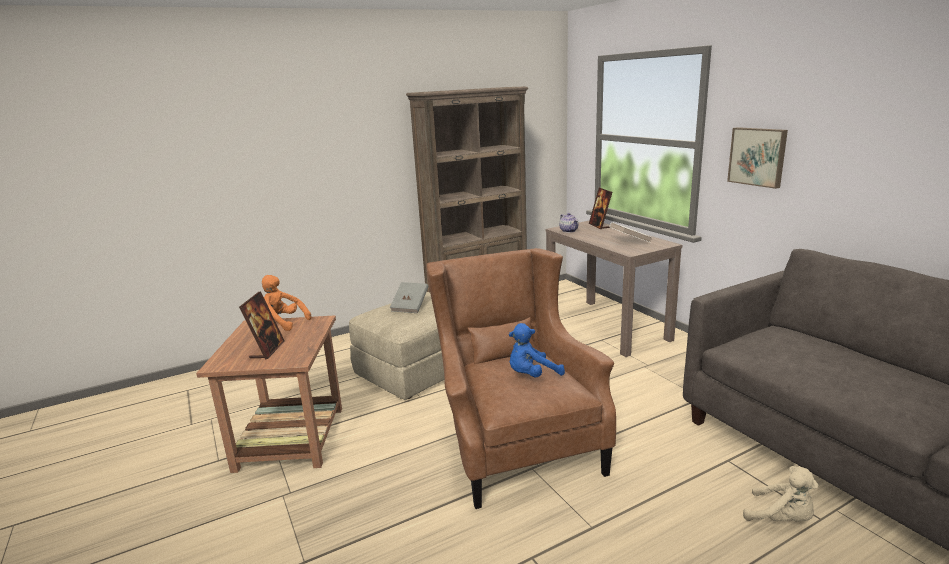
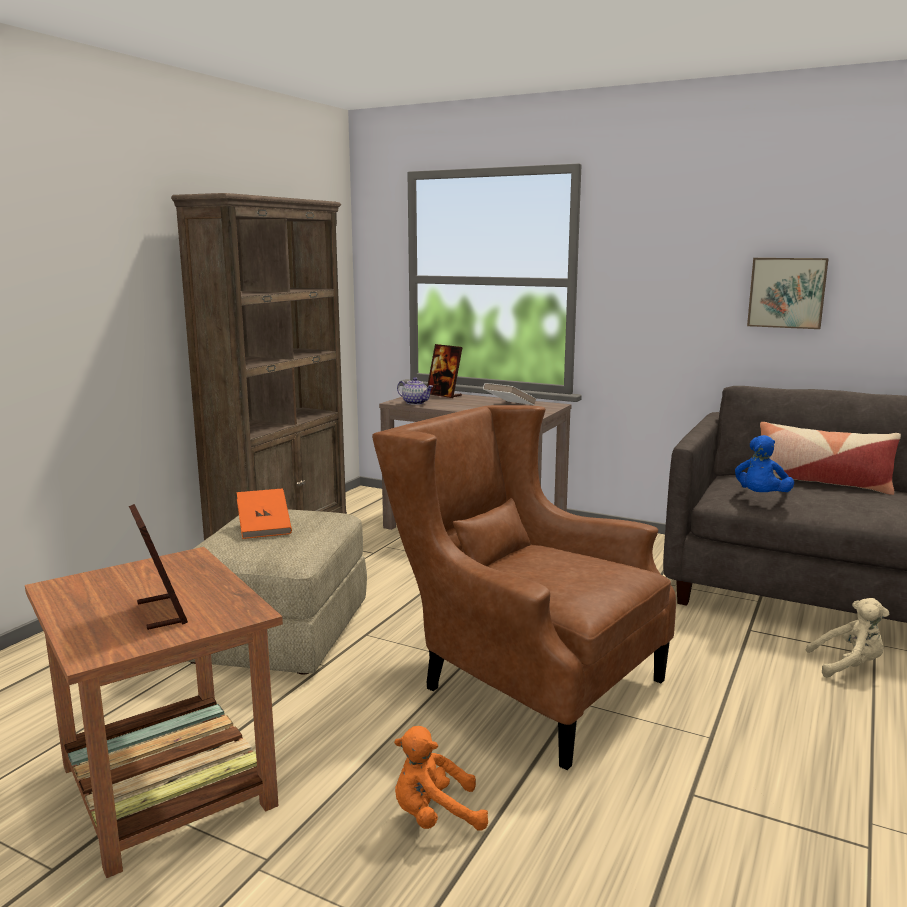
camera: 35 degrees left, 5 degrees down
orange plush toy [262,275,311,331] -> orange plush toy moved to [394,726,488,831]
grey book [390,282,428,313] -> orange book [237,489,292,539]
blue plush toy [509,323,565,377] -> blue plush toy moved to [735,435,794,492]
picture [727,127,788,189] -> picture moved to [747,258,829,329]
none -> pillow [760,422,901,495]

